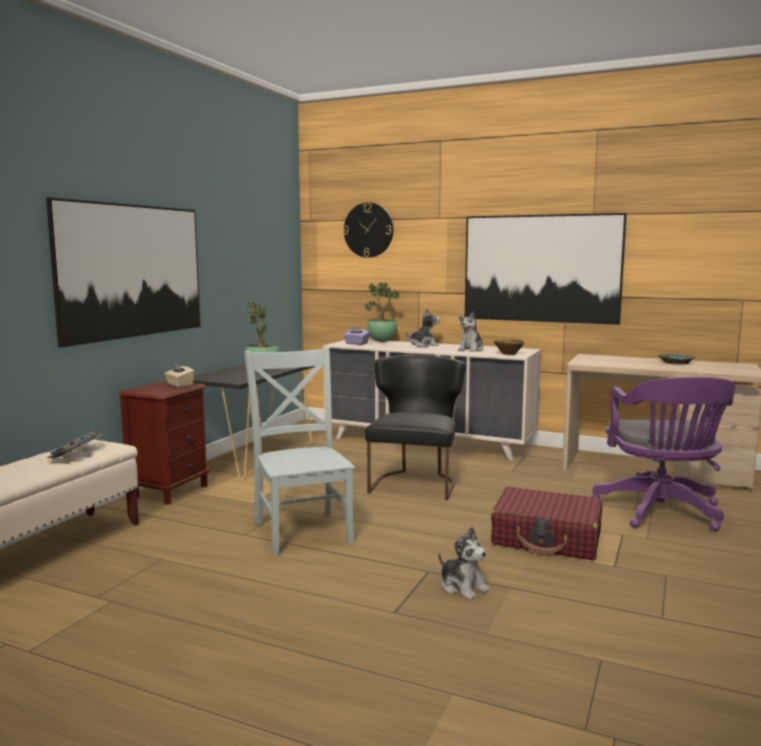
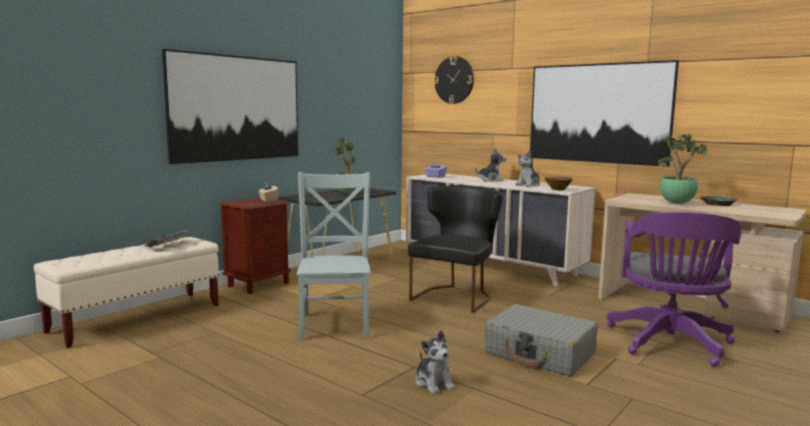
camera: 15 degrees right, 0 degrees up
potted plant [364,282,399,342] -> potted plant moved to [657,134,707,204]
red suitcase [491,486,602,560] -> grey suitcase [484,304,598,377]

